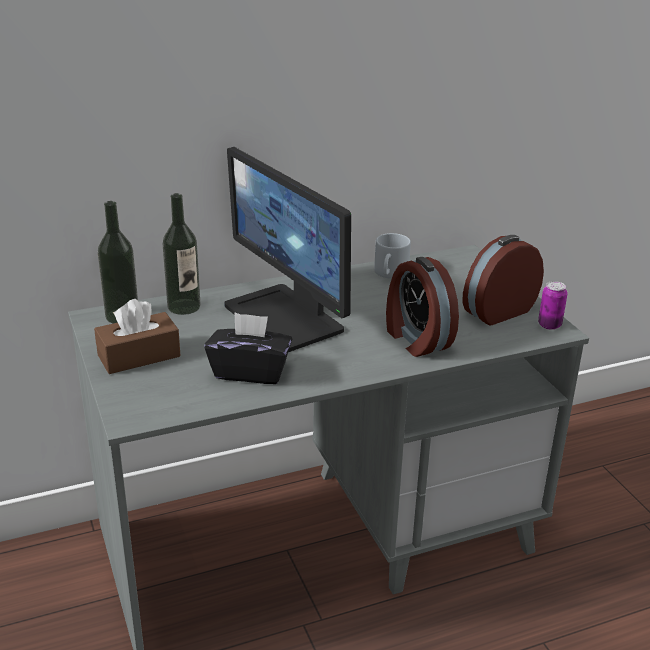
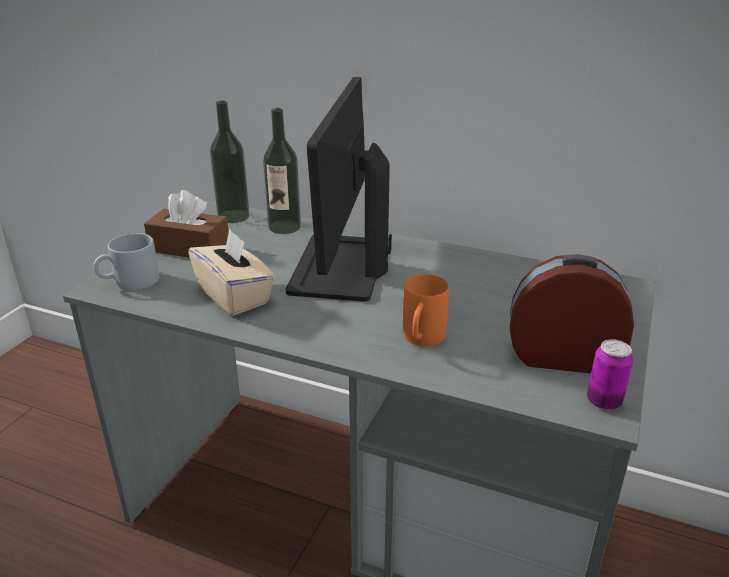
camera: 45 degrees right, 0 degrees up
black tissue box [204,313,292,384] -> beige tissue box [188,229,275,316]
grey mug [374,233,411,279] -> grey mug moved to [93,233,160,290]
alarm clock [386,257,459,357] -> orange mug [403,274,449,346]

